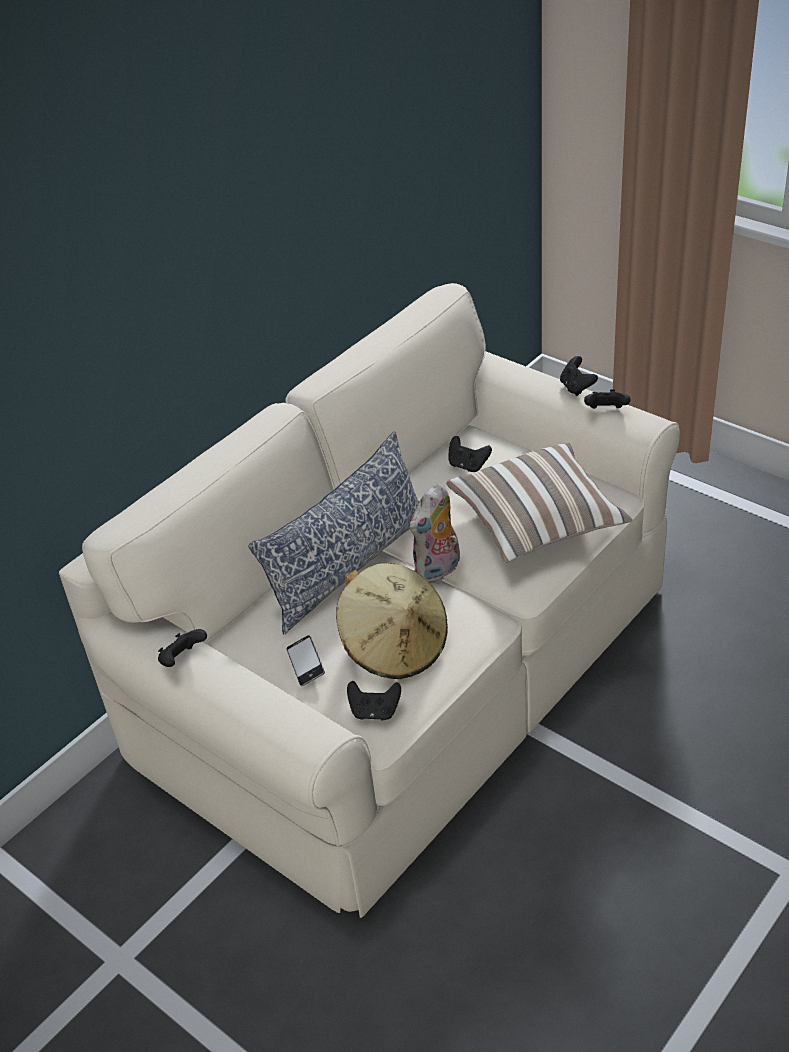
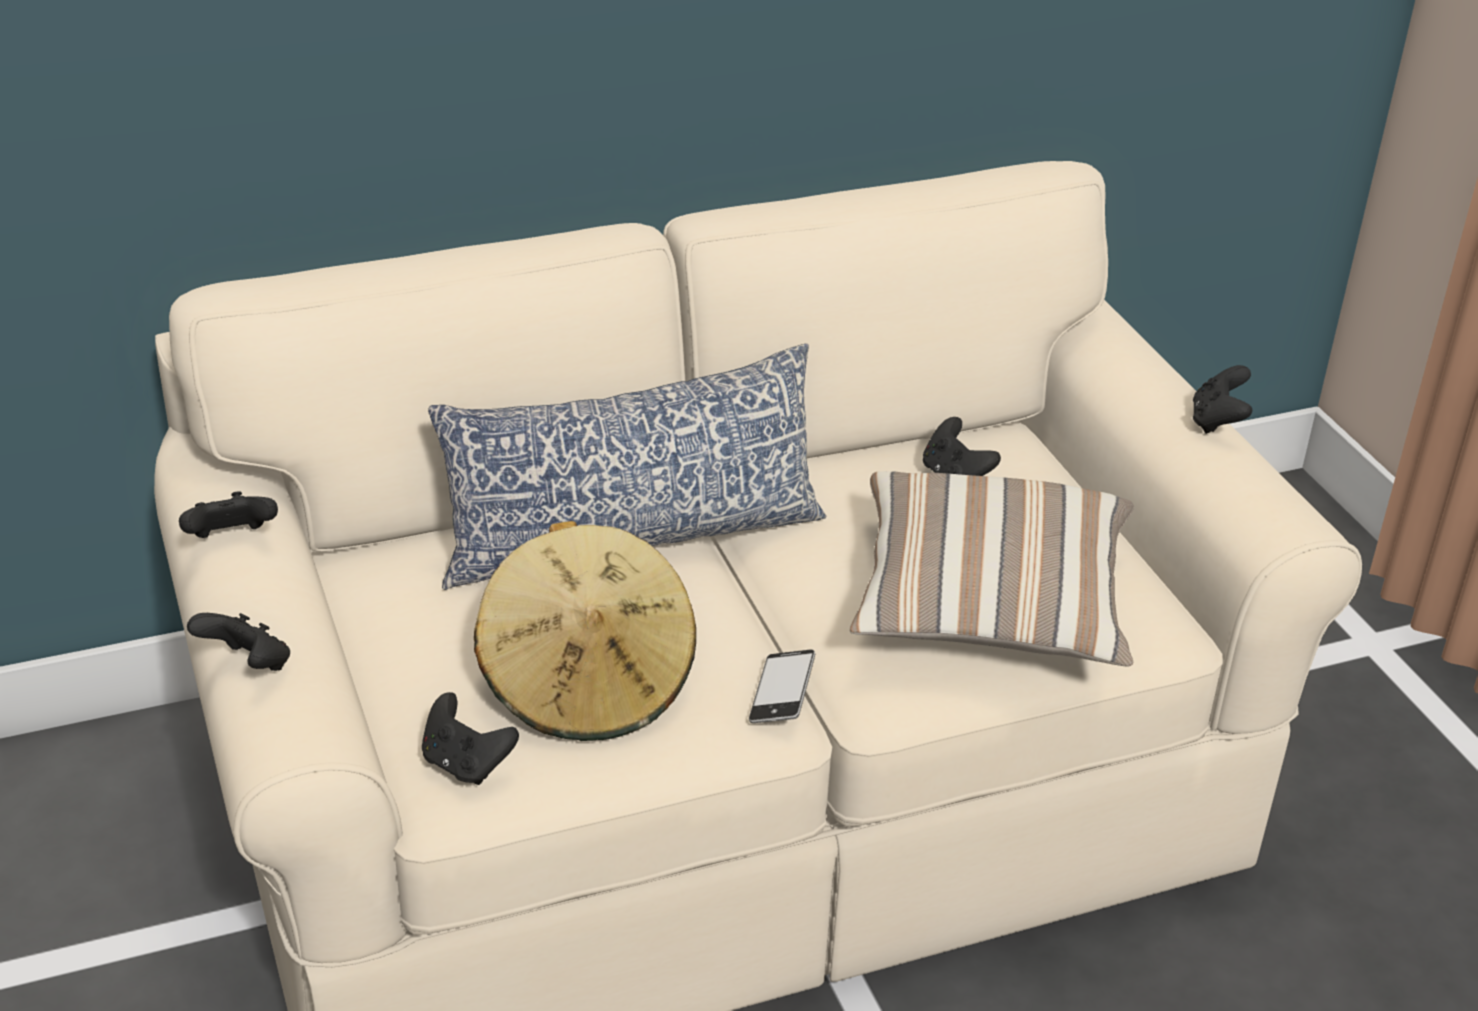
camera: 25 degrees right, 5 degrees down
phone [286,635,325,686] -> phone moved to [749,649,815,723]
plush toy [410,484,460,584] -> none
black game controller [584,389,631,409] -> black game controller moved to [187,613,290,671]

